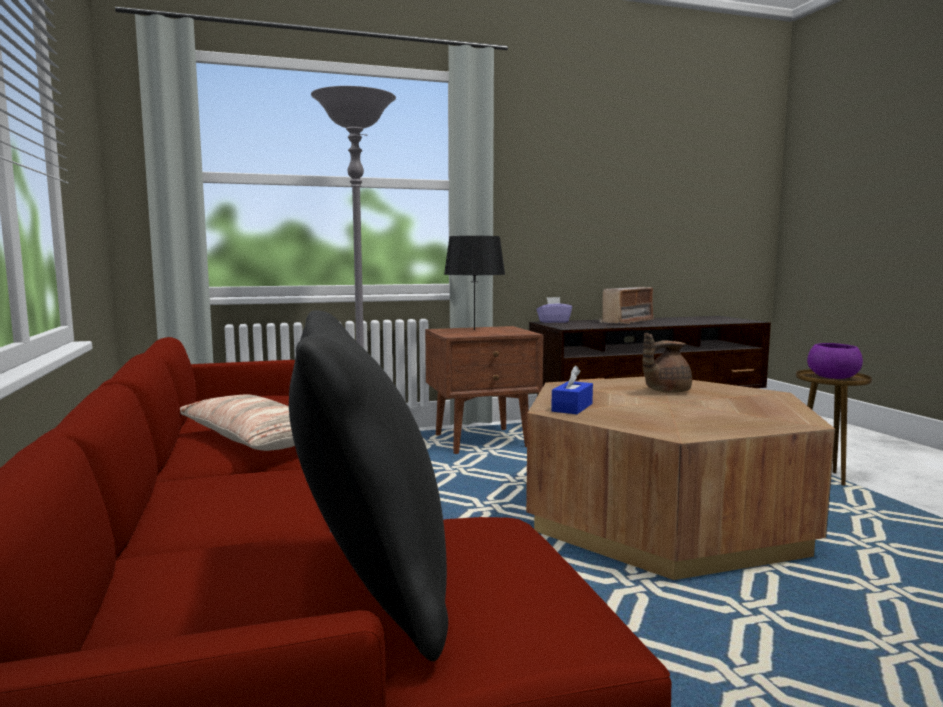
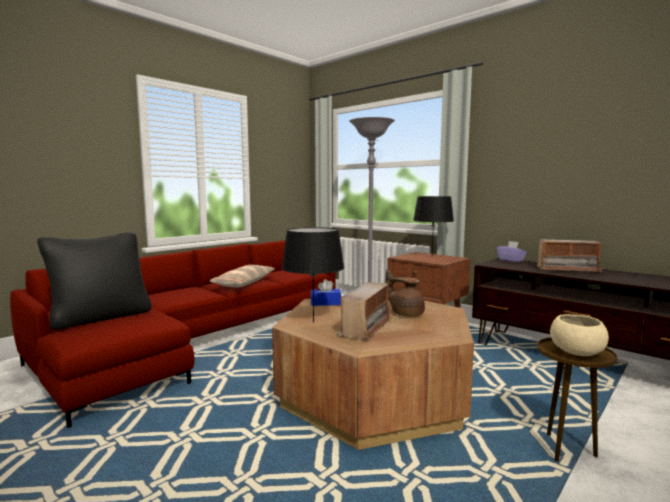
camera: 60 degrees right, 0 degrees up
purple bowl [807,343,863,379] -> beige bowl [550,314,609,356]
none -> black table lamp [281,227,345,323]
none -> radio [338,282,392,341]

